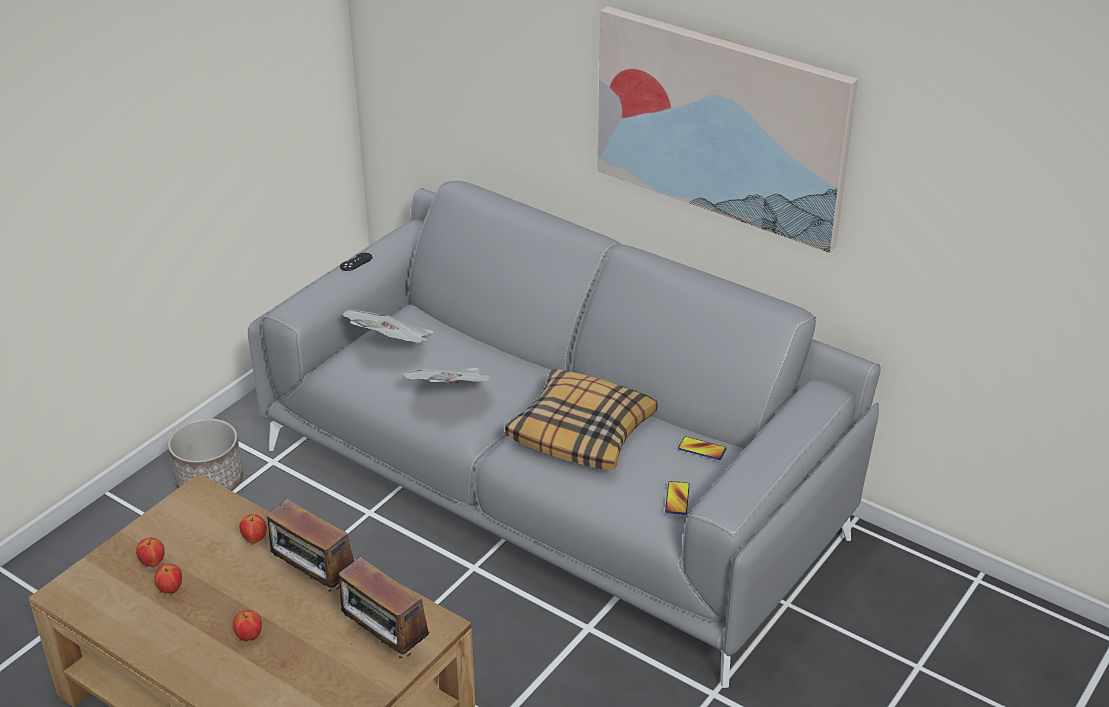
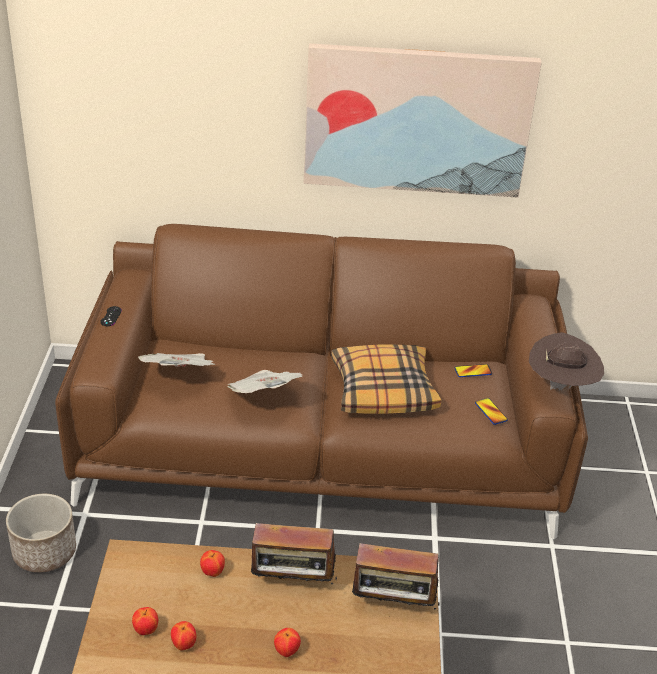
camera: 35 degrees left, 0 degrees up
grey sofa [248,181,880,688] -> brown sofa [55,224,588,539]
none -> brown hat [529,332,604,391]

